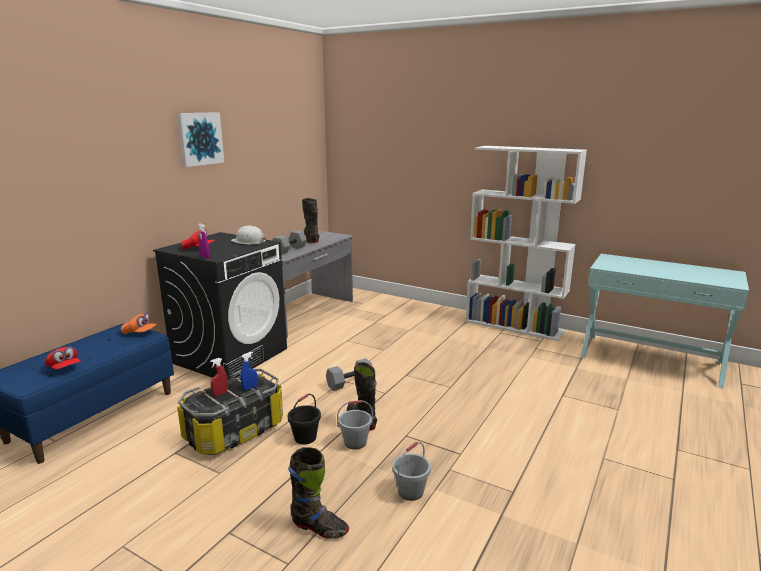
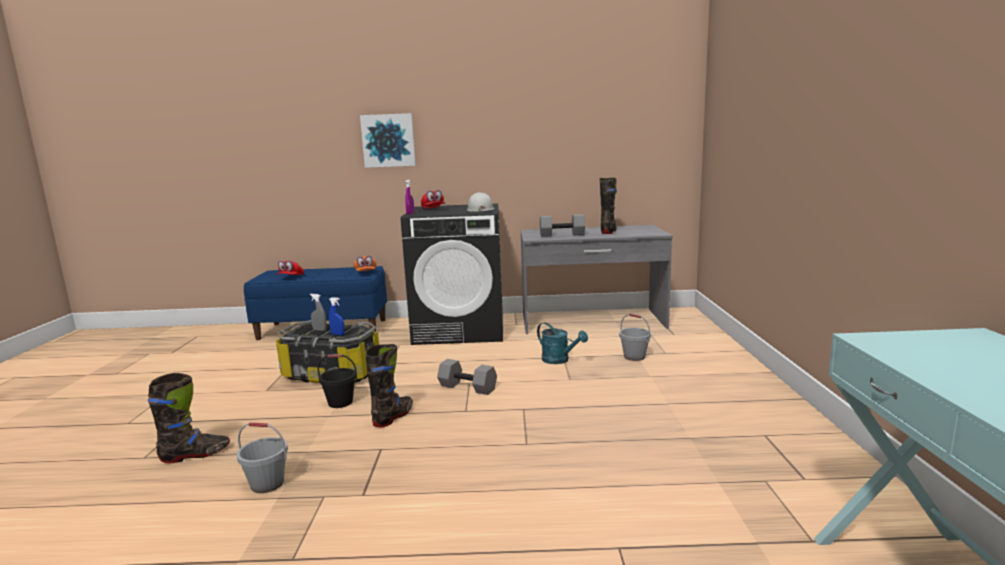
camera: 60 degrees right, 5 degrees down
picture [177,112,224,167] -> picture moved to [360,113,416,168]
red spray bottle [210,358,228,396] -> grey spray bottle [310,294,327,331]
black boot [288,447,349,538] -> black boot turned 105 degrees counterclockwise [148,373,230,463]
grey bucket [337,400,373,450] -> grey bucket moved to [619,314,651,361]
white bookcase [466,146,587,341] -> none
none -> turquoise watering can [537,322,588,364]

